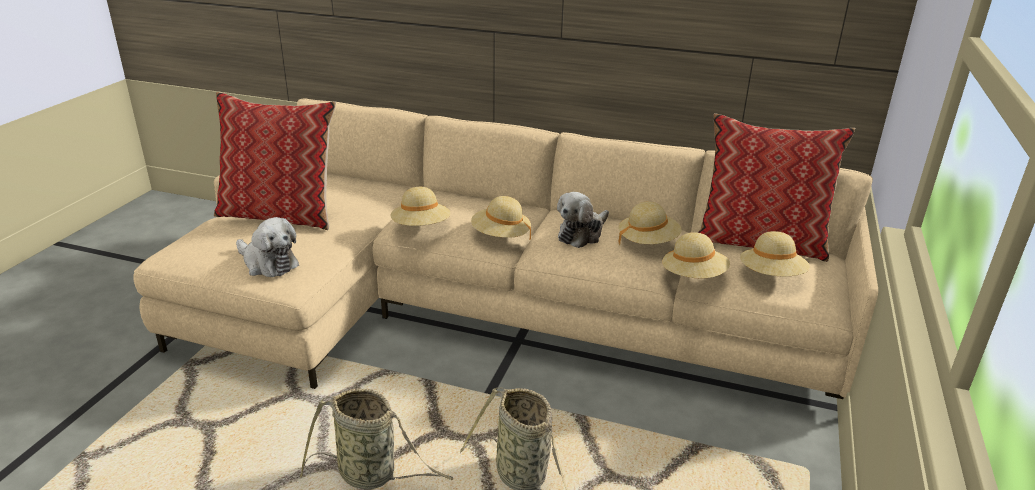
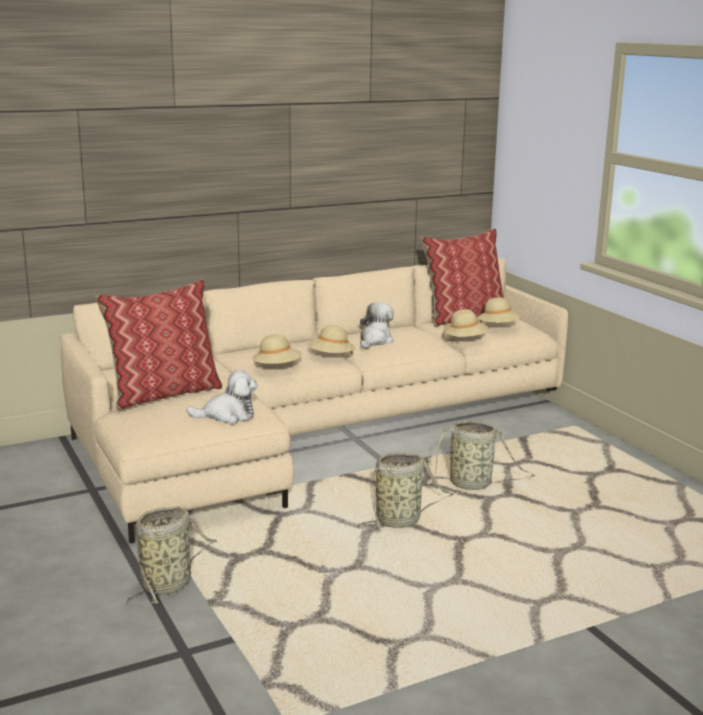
camera: 45 degrees left, 10 degrees down
plush toy [557,192,609,248] -> plush toy turned 150 degrees counterclockwise [360,302,394,349]
beige hat [619,201,682,245] -> none
none -> basket [126,506,217,606]

